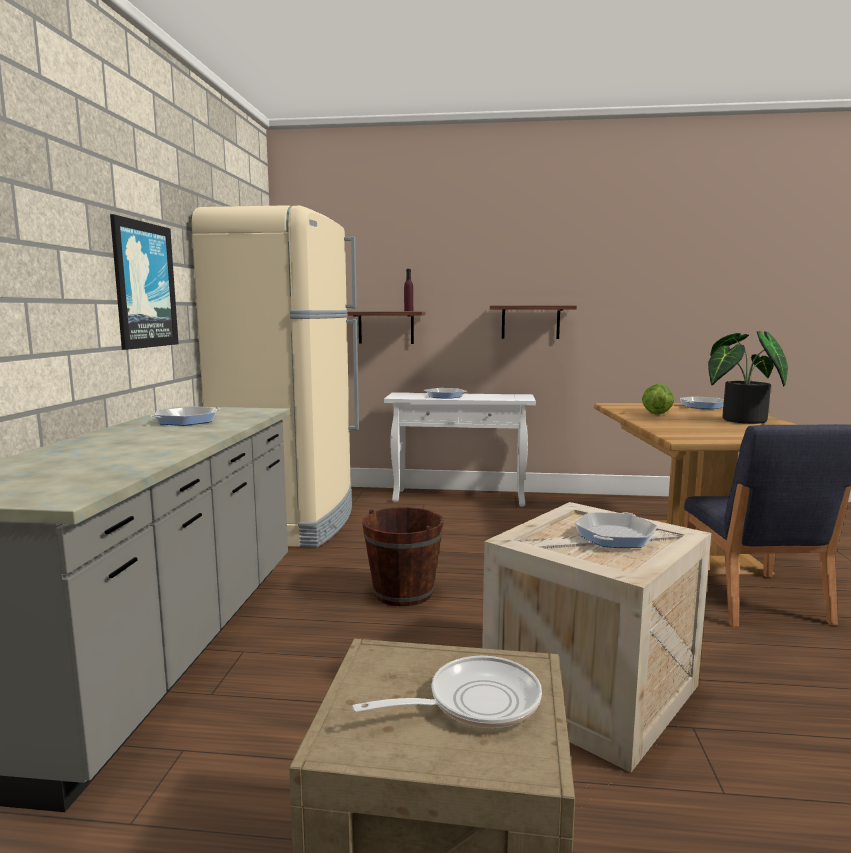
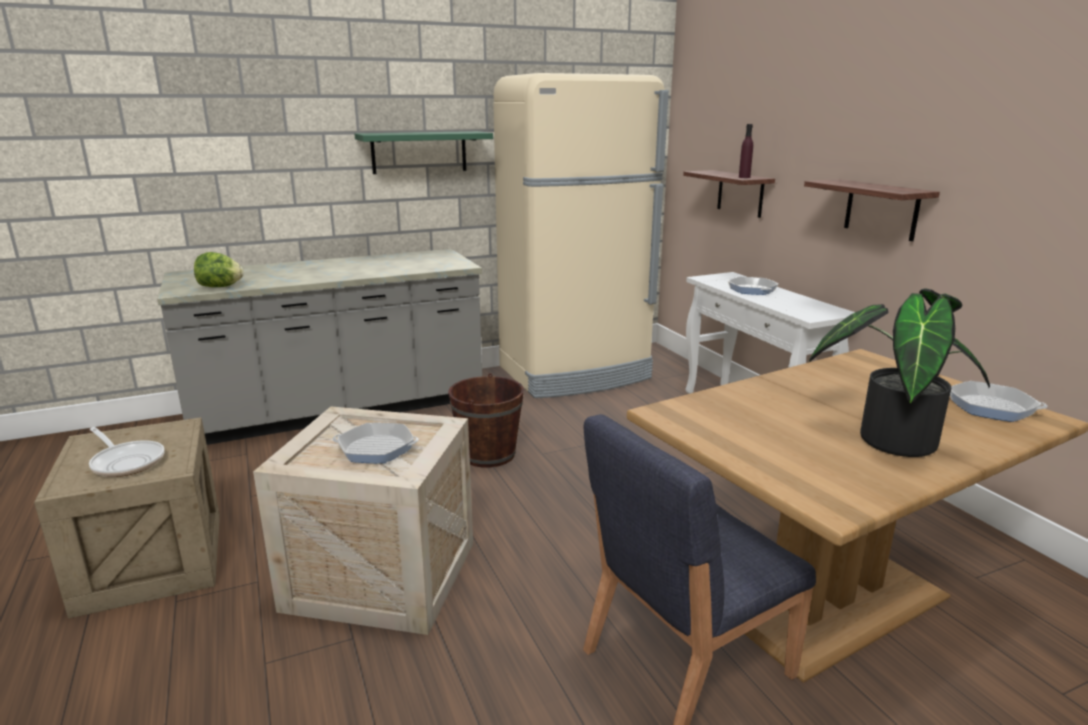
camera: 60 degrees right, 10 degrees up
picture [110,214,179,350] -> green shelf [355,131,493,174]
frying pan [150,407,220,426] -> none
lettuce [642,384,674,415] -> lettuce moved to [194,252,244,287]

